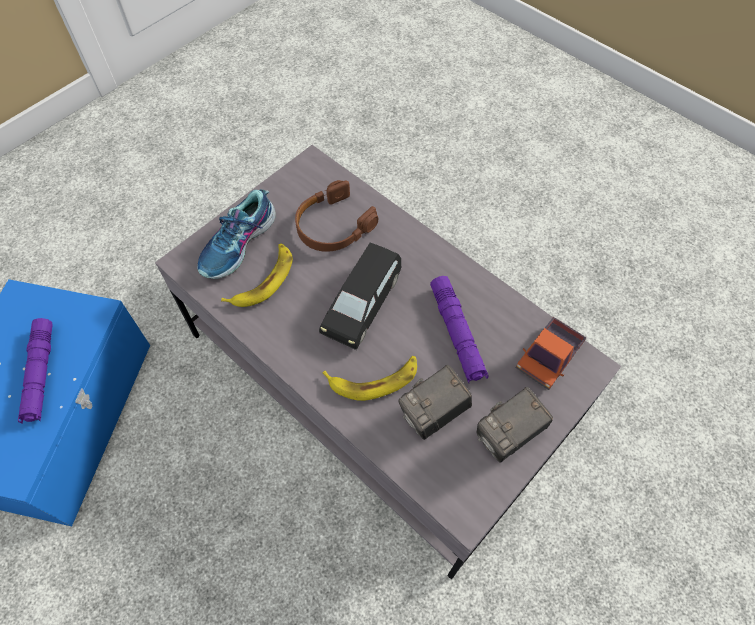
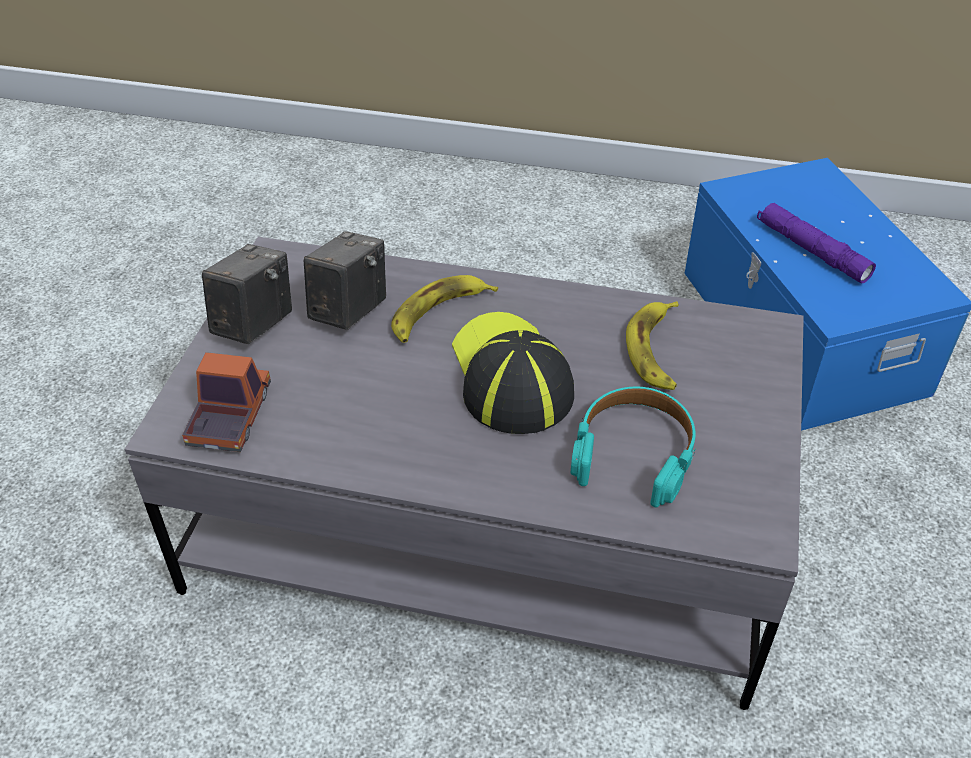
camera: 150 degrees right, 15 degrees down
shoe [197,189,276,279] -> none
brown headphones [295,180,378,252] -> turquoise headphones [571,387,696,508]
black toy car [319,242,401,350] -> cap [452,312,574,434]
purple flashlight [430,276,489,383] -> none

